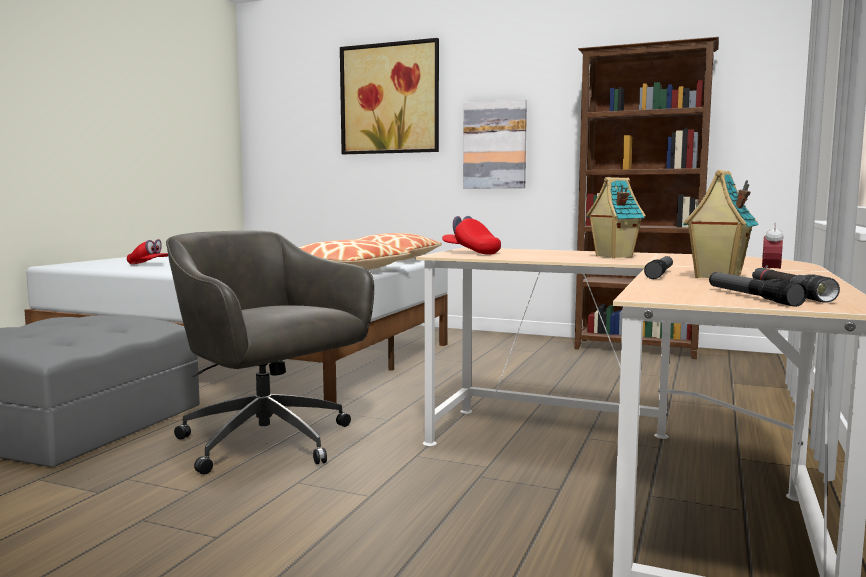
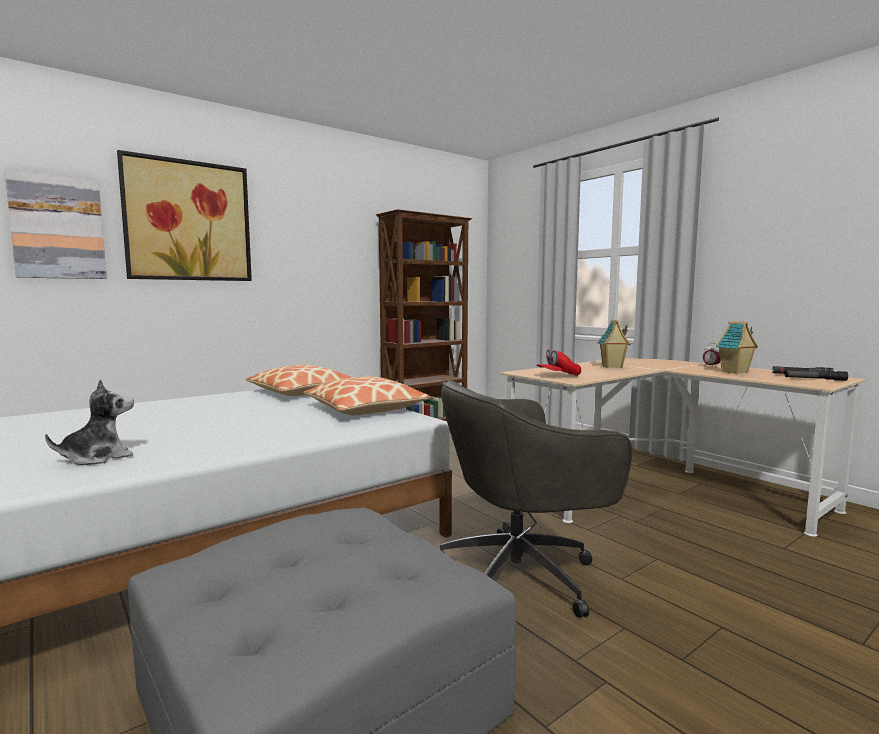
camera: 60 degrees left, 0 degrees up
red cap [127,239,168,264] -> plush toy [45,380,134,465]
picture [463,100,527,189] -> picture moved to [5,170,107,279]
flashlight [644,256,673,279] -> none

